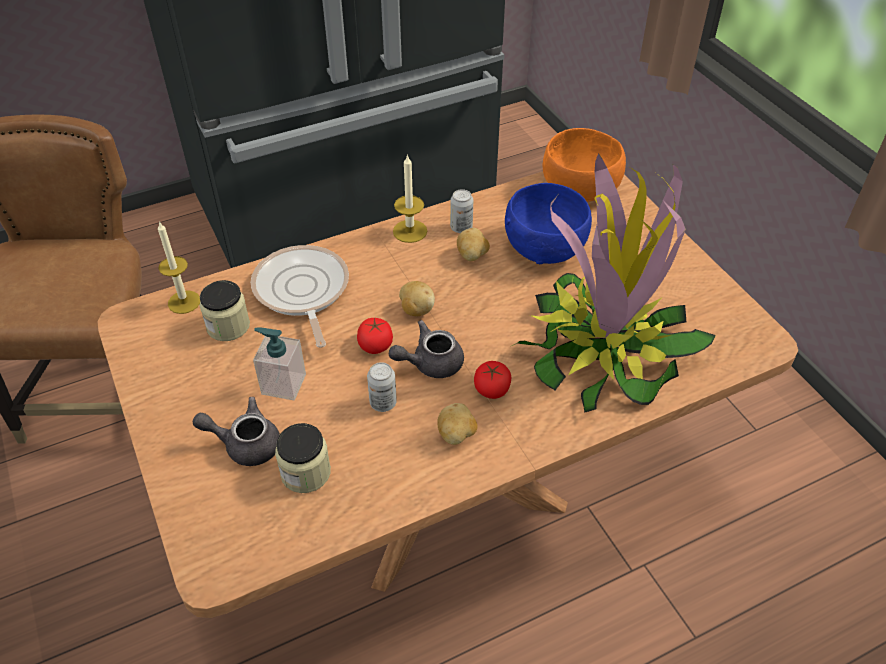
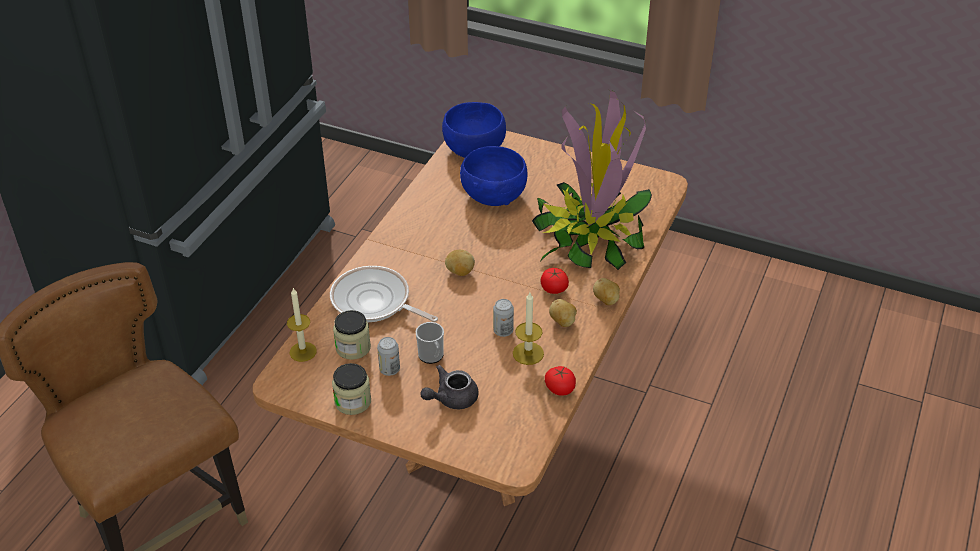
camera: 40 degrees left, 5 degrees down
soap dispenser [253,328,306,400] -> mug [416,322,444,364]
jar [275,423,331,493] -> jar moved to [332,363,371,415]
tomato [357,318,393,354] -> tomato moved to [545,366,576,396]
grey teapot [389,320,464,378] -> none
candle [393,154,427,243] -> candle moved to [513,293,544,365]
can [450,189,473,233] -> can moved to [377,337,400,376]
potato [457,228,490,261] -> potato moved to [593,278,620,305]
orange bowl [542,128,626,202] -> blue bowl [442,102,506,158]

